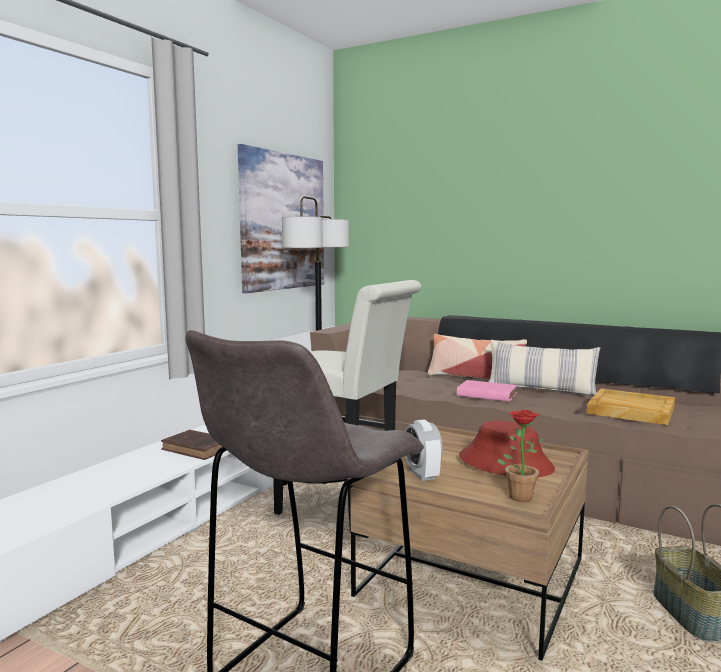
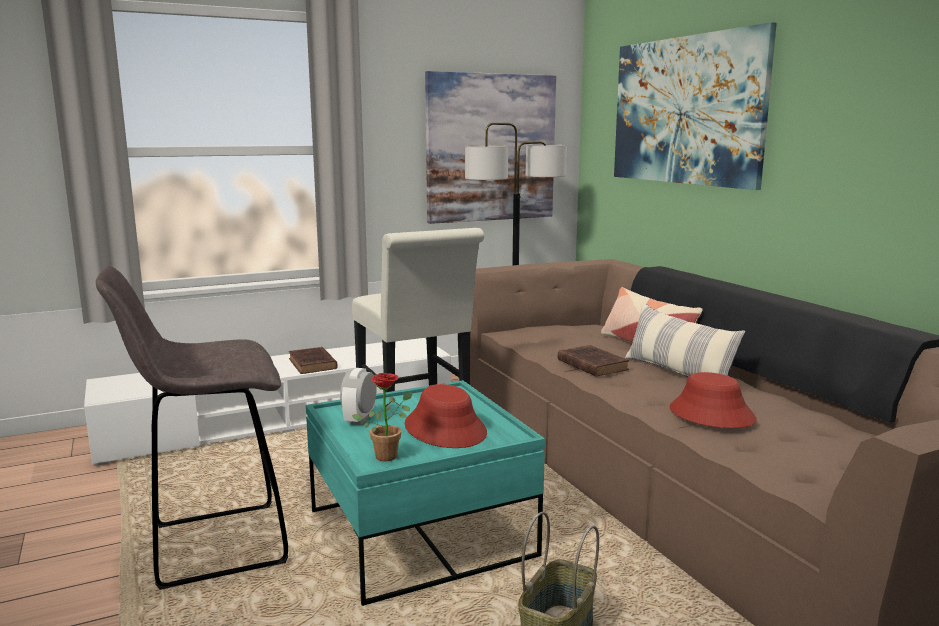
camera: 35 degrees right, 5 degrees up
brown coffee table [351,425,588,661] -> turquoise coffee table [306,380,545,606]
pink book [457,380,517,402] -> brown book [558,345,629,377]
beige tray [587,388,675,425] -> red hat [669,372,757,428]
none -> picture [614,22,777,190]

